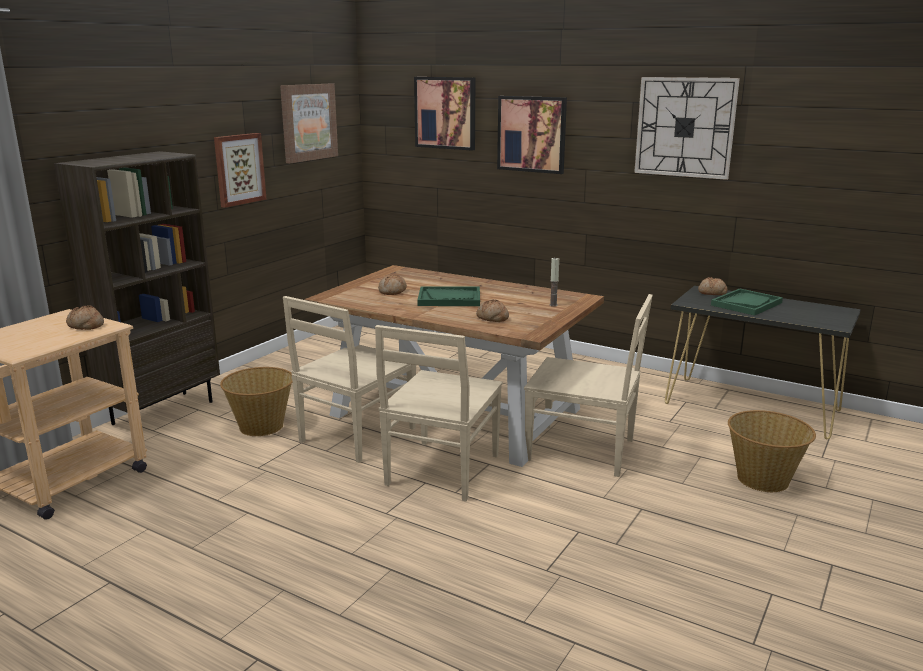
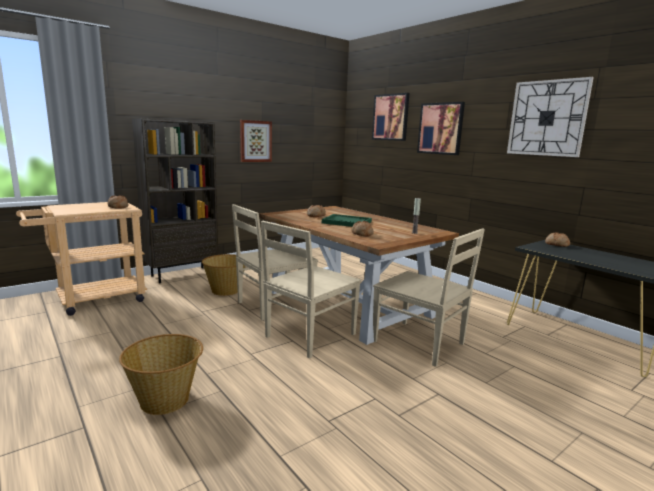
camera: 20 degrees right, 5 degrees down
picture [280,84,338,163] -> none
green tray [711,289,783,316] -> none
basket [728,410,816,492] -> basket moved to [119,334,203,415]

